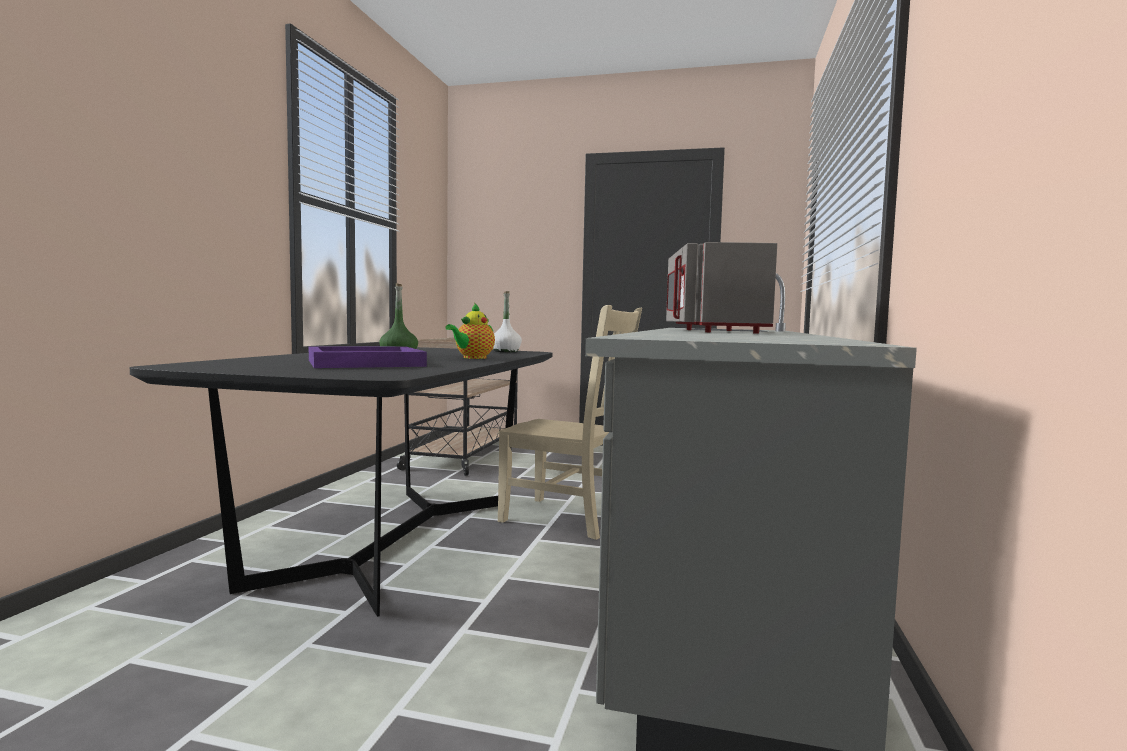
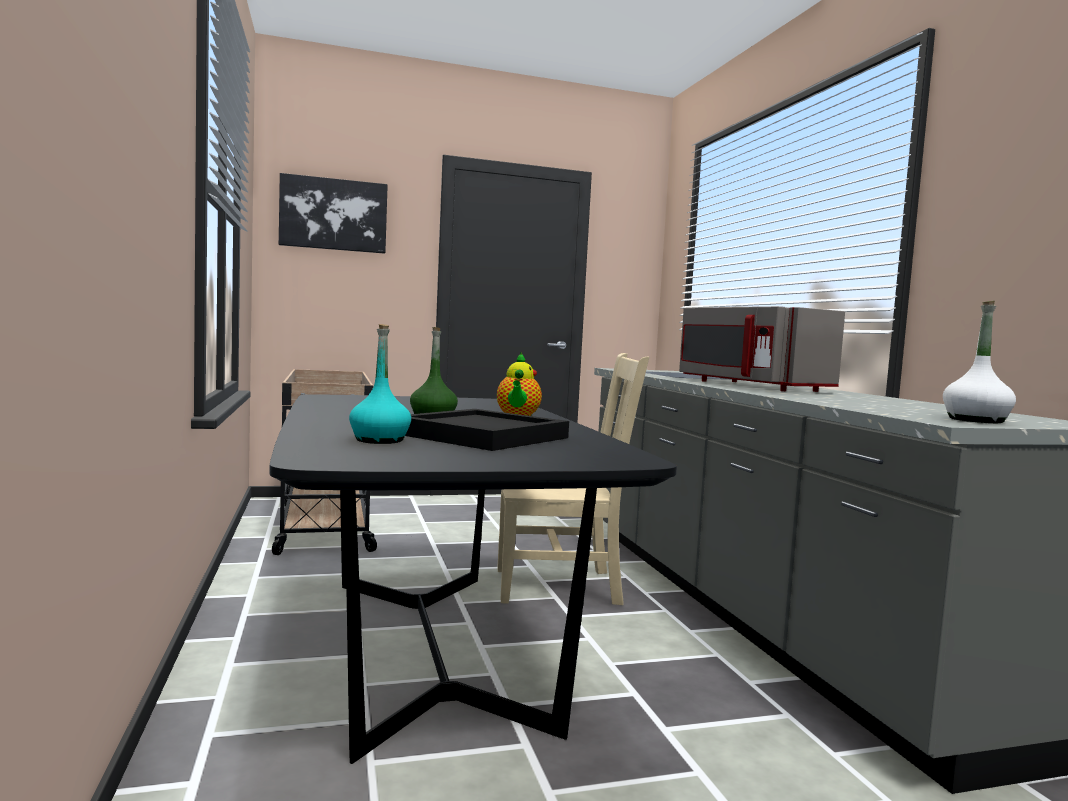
camera: 30 degrees left, 0 degrees up
purple tray [309,347,427,368] -> black tray [405,409,569,451]
white bottle [493,291,522,352] -> white bottle moved to [943,301,1016,423]
none -> picture [279,173,388,254]
none -> turquoise bottle [349,324,411,444]

